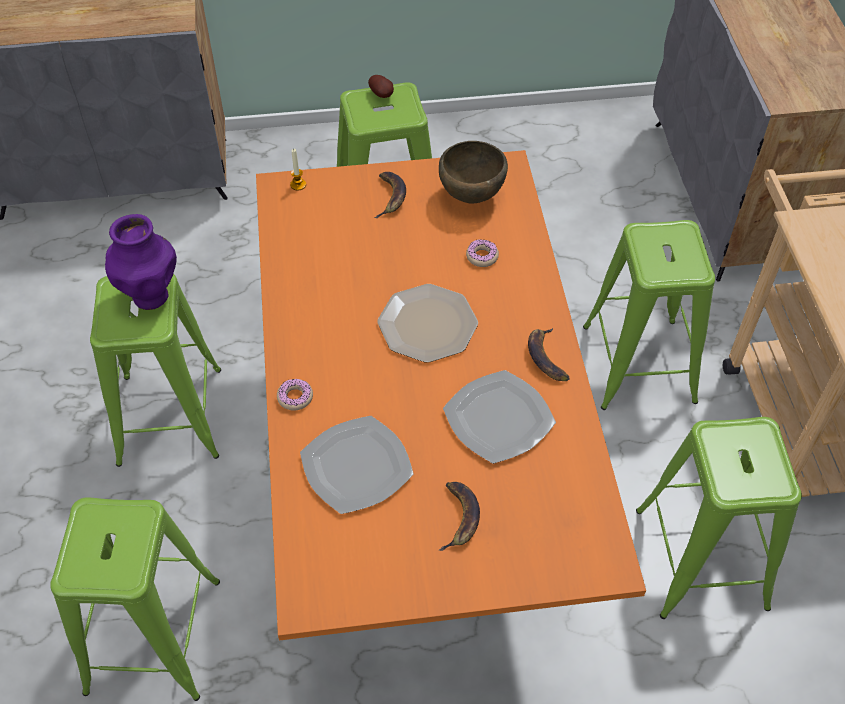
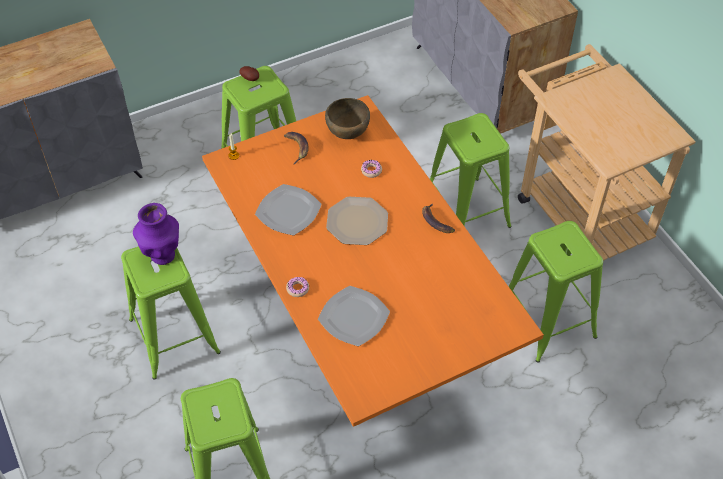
camera: 20 degrees left, 0 degrees up
banana [439,482,480,551] -> none
plate [443,370,556,464] -> plate moved to [255,184,322,236]

